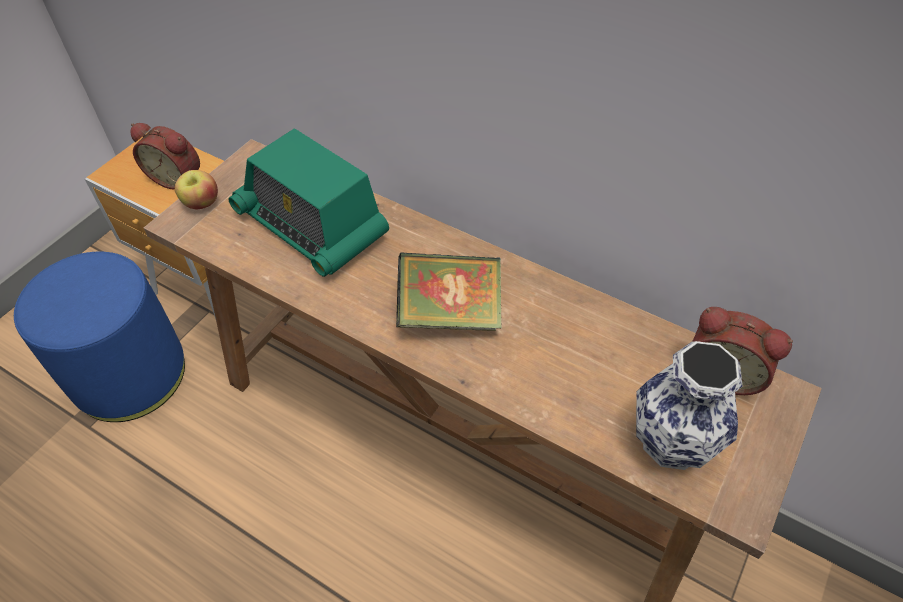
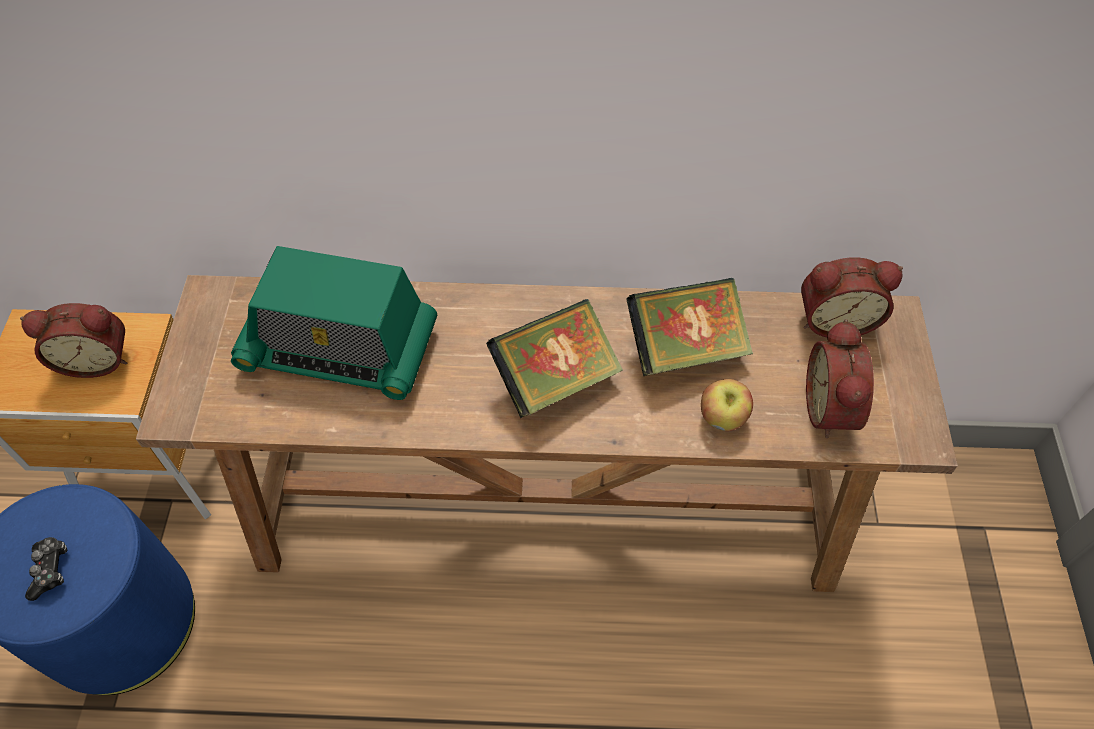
camera: 30 degrees left, 5 degrees up
apple [175,170,218,209] -> apple moved to [701,379,753,431]
vase [636,341,743,470] -> alarm clock [806,319,874,438]
none -> game controller [25,537,67,601]
none -> book [626,278,753,376]

